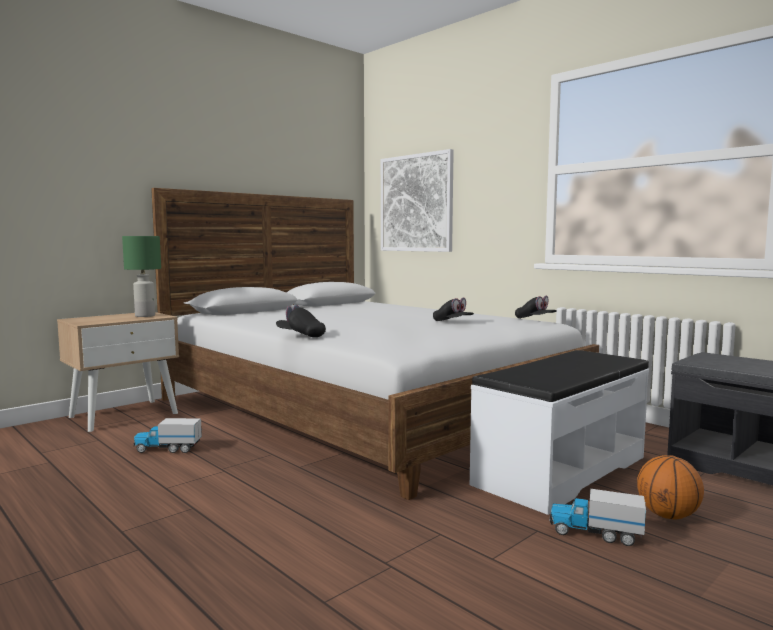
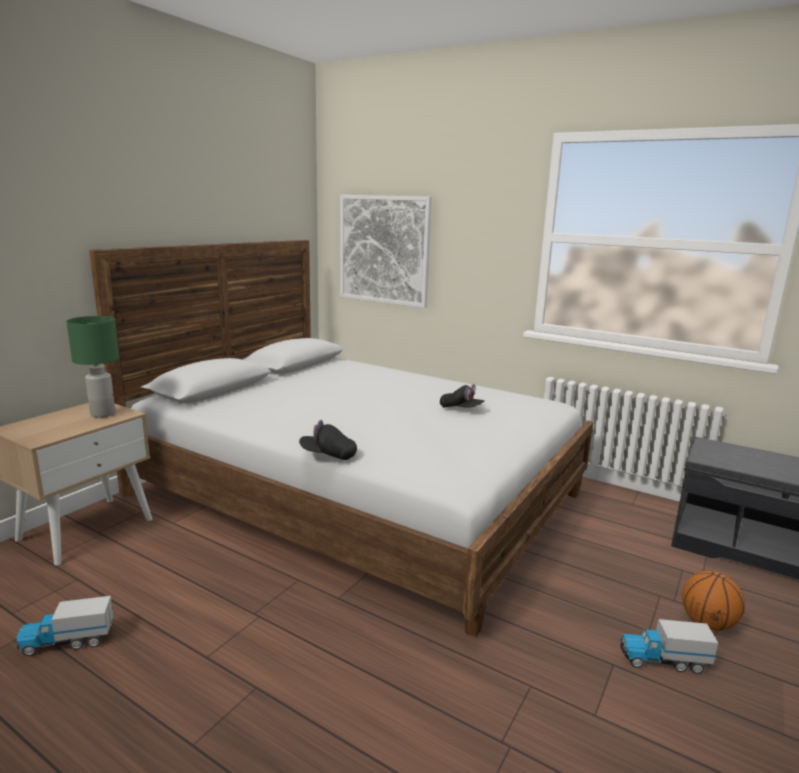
camera: 15 degrees left, 10 degrees up
toy truck [133,418,202,453] -> toy truck moved to [16,596,114,656]
white bench [470,350,650,515] -> none
black cap [515,296,557,318] -> none

